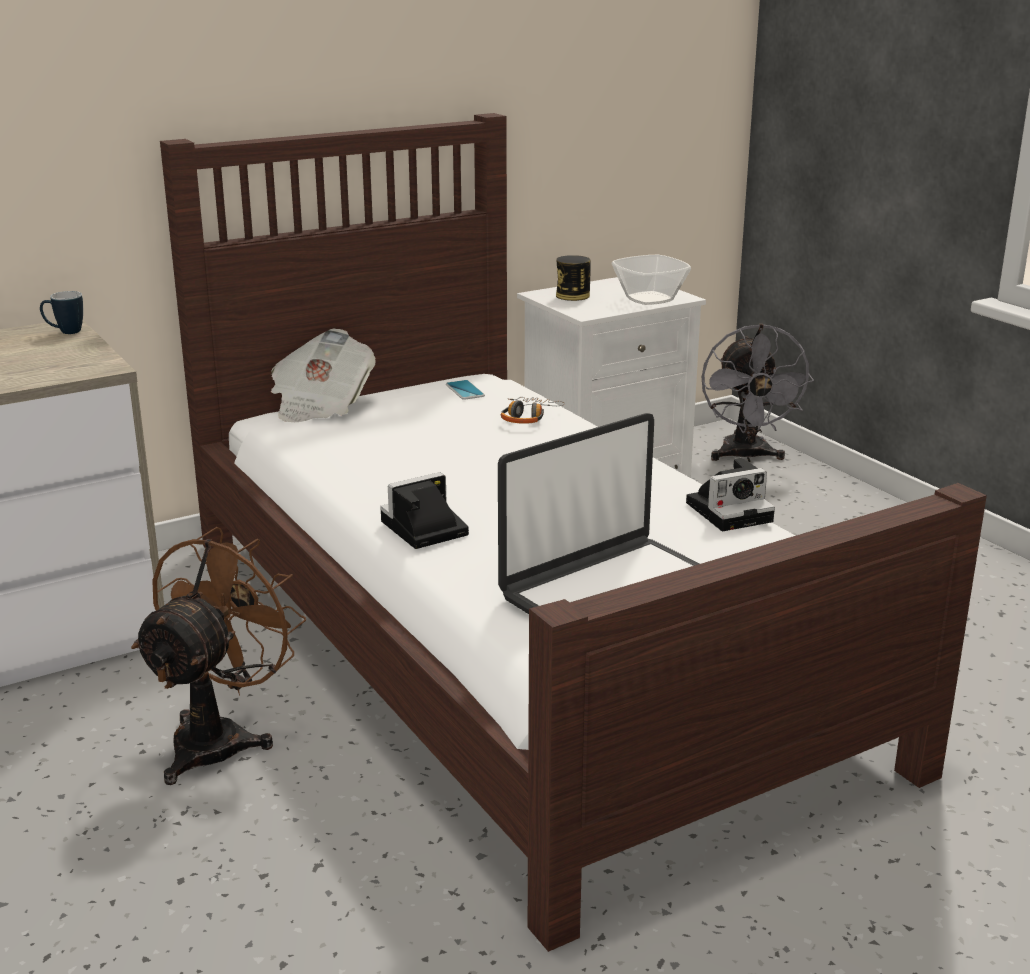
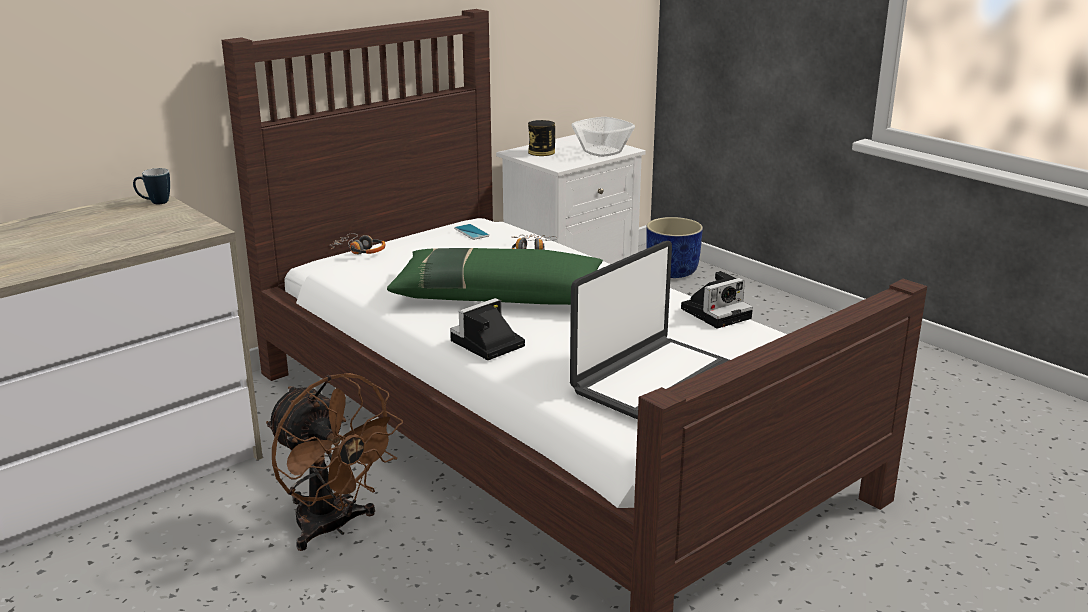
camera: 10 degrees left, 0 degrees up
brown fan [131,527,306,785] -> brown fan turned 120 degrees clockwise [266,373,403,551]
newspaper [271,328,376,422] -> headphones [330,234,386,255]
grey fan [702,324,814,462] -> blue planter [646,217,703,278]
none -> green pillow [387,248,603,305]

